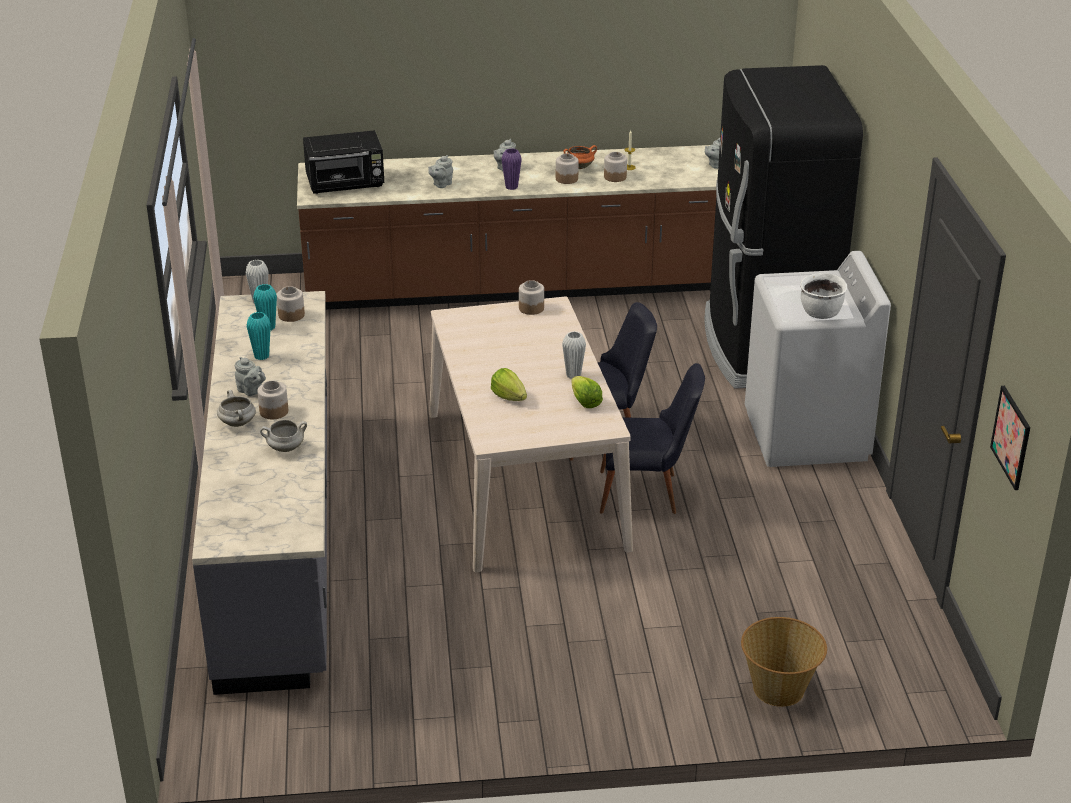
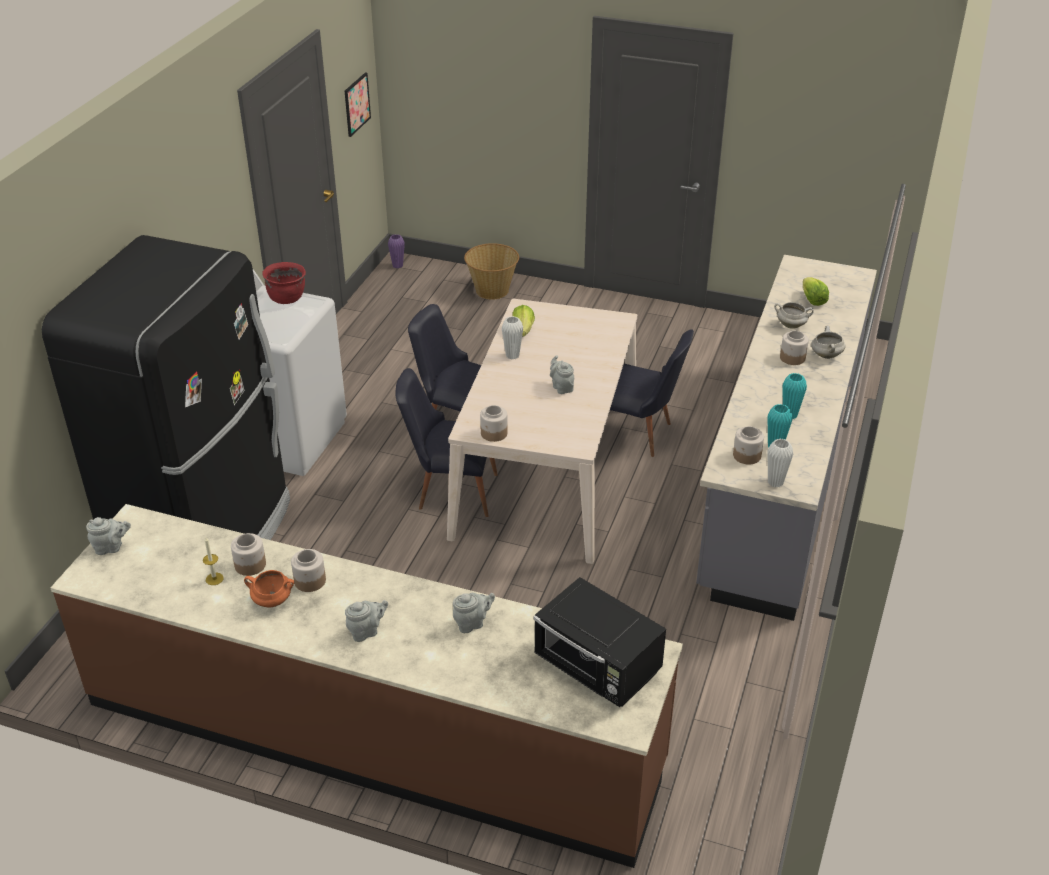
camera: 155 degrees left, 5 degrees up
grey teapot [235,357,266,396] -> grey teapot moved to [550,355,574,394]
black microwave [303,130,384,194] -> black microwave turned 150 degrees counterclockwise [534,577,666,707]
lettuce [491,368,527,401] -> lettuce moved to [803,277,829,306]
purple vase [501,148,522,190] -> purple vase moved to [388,234,405,268]
white cooking pot [800,273,847,319] -> red cooking pot [262,262,306,304]
none -> black chair [610,329,694,457]

